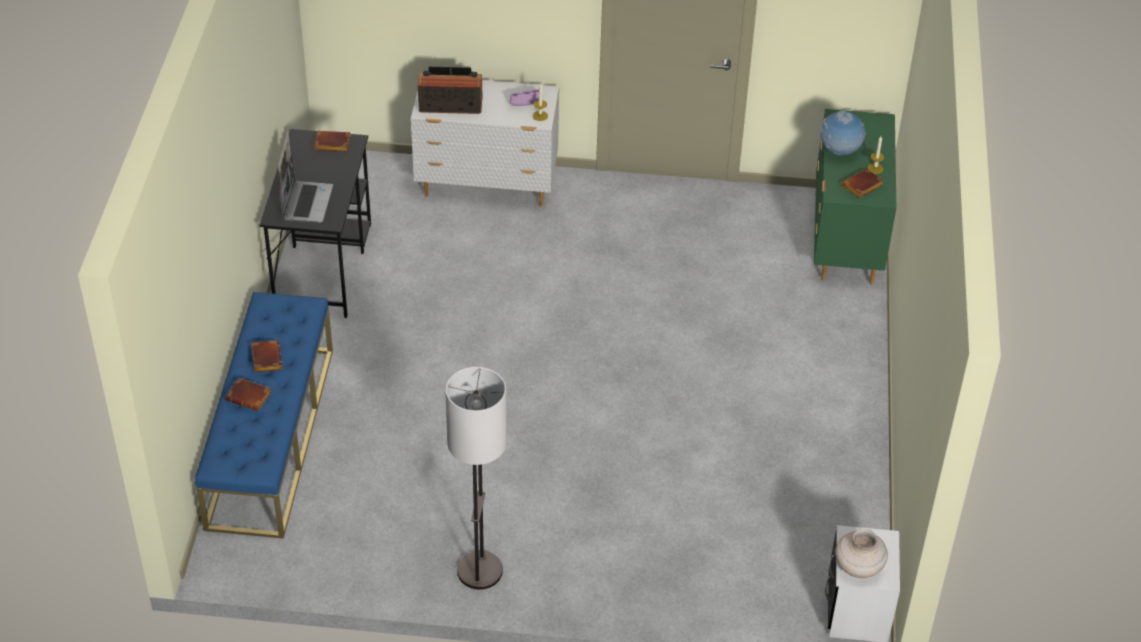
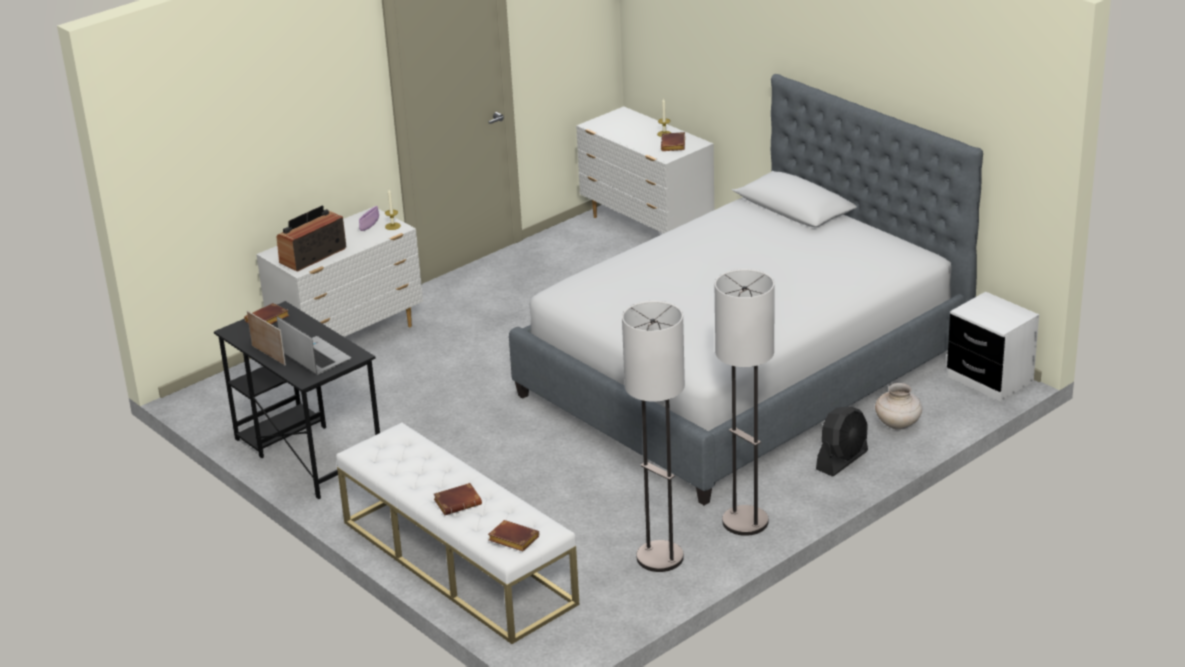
camera: 45 degrees left, 15 degrees down
blue bench [195,292,333,539] -> white bench [336,422,579,644]
brown book [251,340,282,372] -> brown book moved to [488,520,539,551]
green dresser [814,109,896,285] -> white dresser [576,106,714,233]
globe [820,110,866,156] -> none
beige vase [835,529,888,578] -> beige vase moved to [875,383,922,430]
none -> bed [509,74,983,505]
none -> floor lamp [622,301,685,572]
none -> black fan [816,407,868,477]

